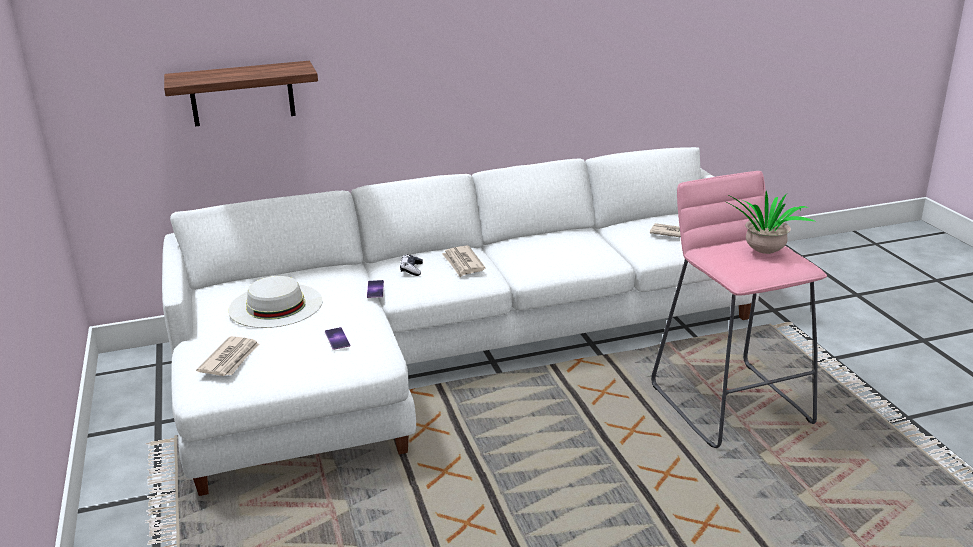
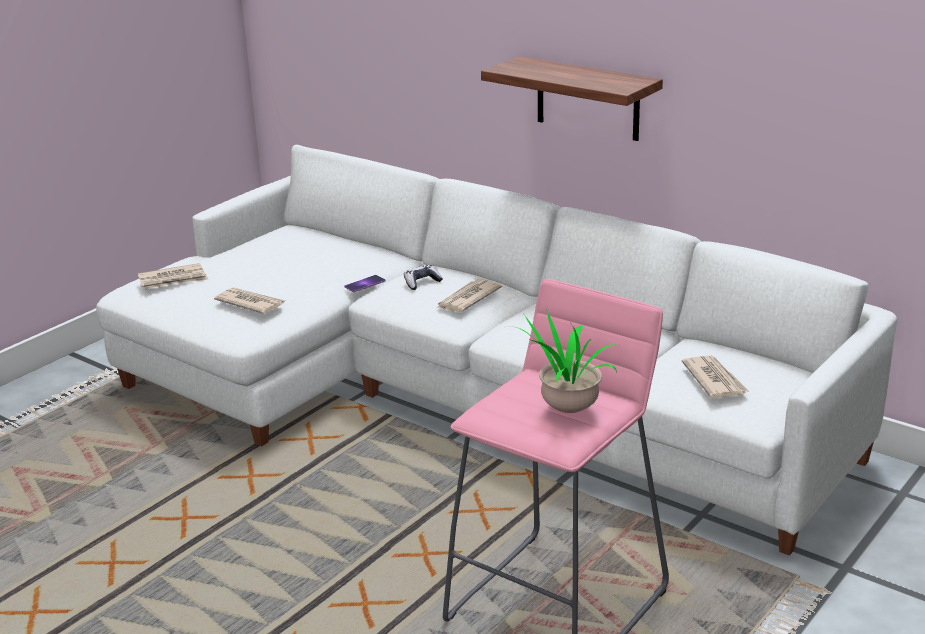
camera: 55 degrees right, 0 degrees up
shelf [164,61,318,127] -> shelf moved to [481,56,663,141]
white hat [228,276,323,328] -> none
phone [325,327,350,350] -> newspaper [214,287,285,314]

